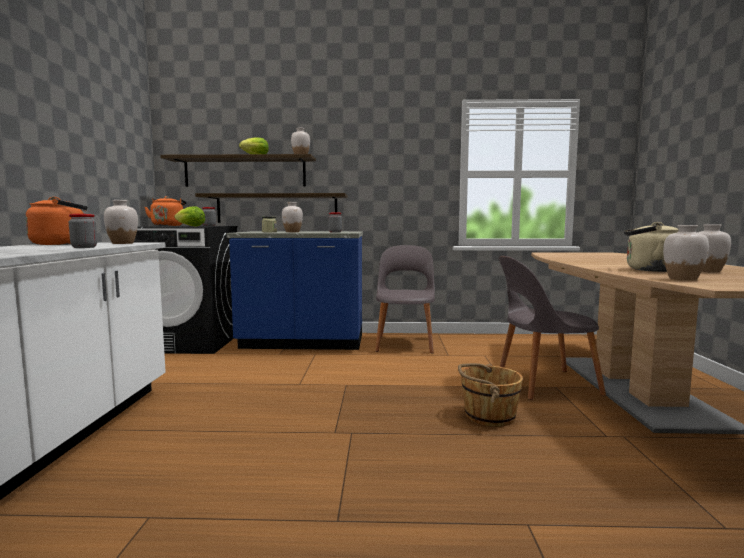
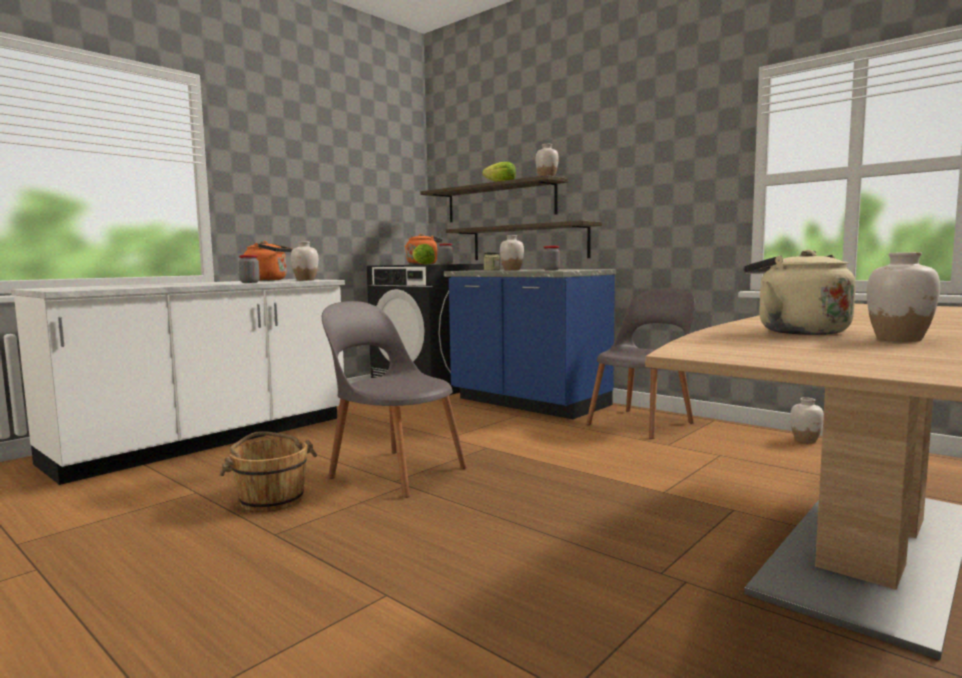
camera: 40 degrees right, 0 degrees up
brown bucket [458,363,523,427] -> brown bucket moved to [220,431,317,512]
grey chair [499,256,606,400] -> grey chair moved to [322,301,467,498]
white vase [663,225,709,280] -> white vase moved to [790,397,824,443]

